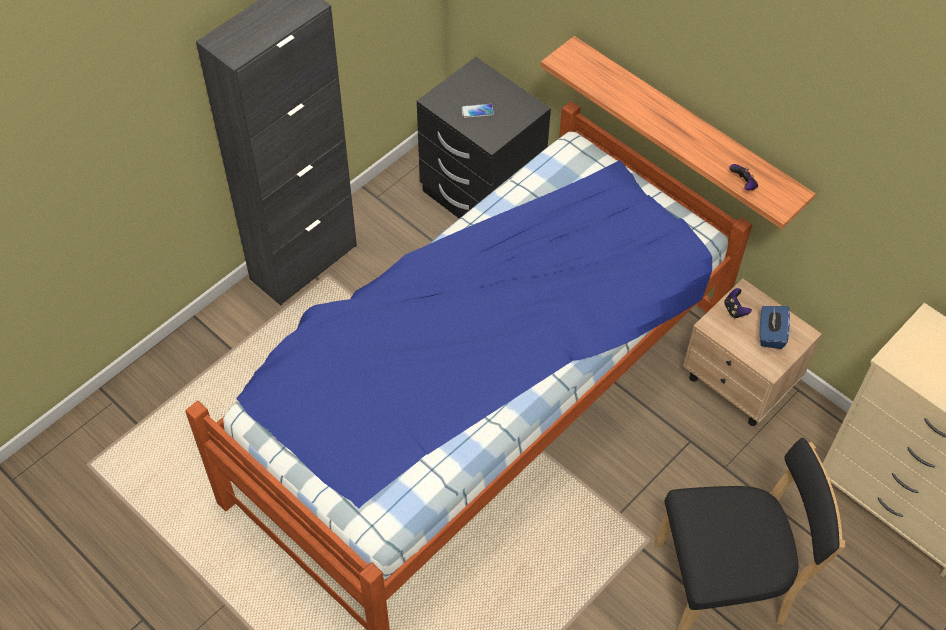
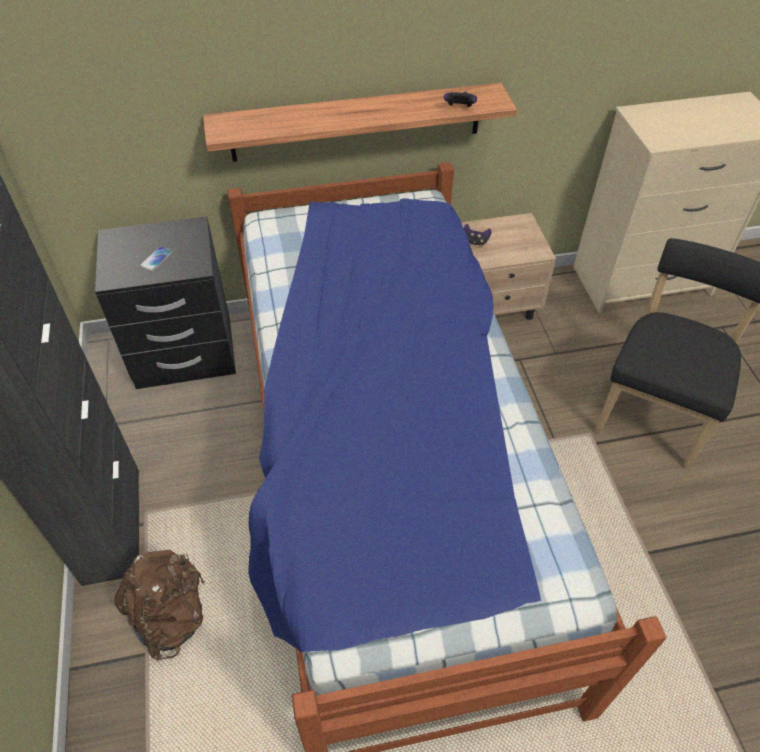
camera: 55 degrees left, 5 degrees down
blue tissue box [760,306,790,349] -> none
none -> brown backpack [114,550,204,661]

